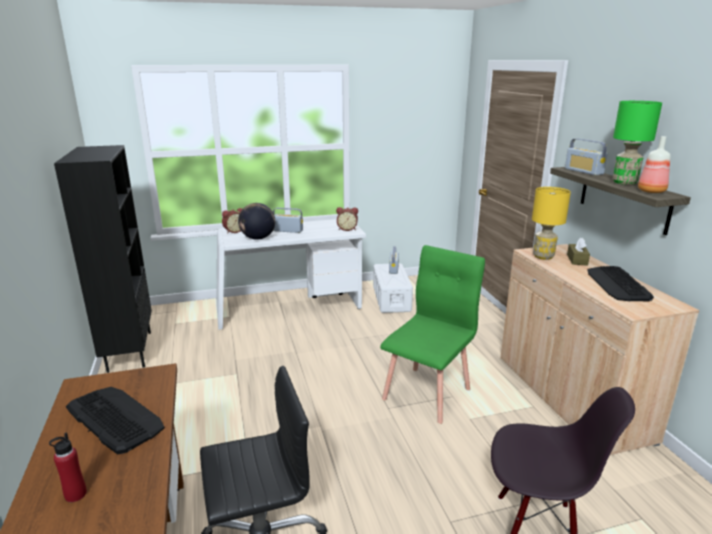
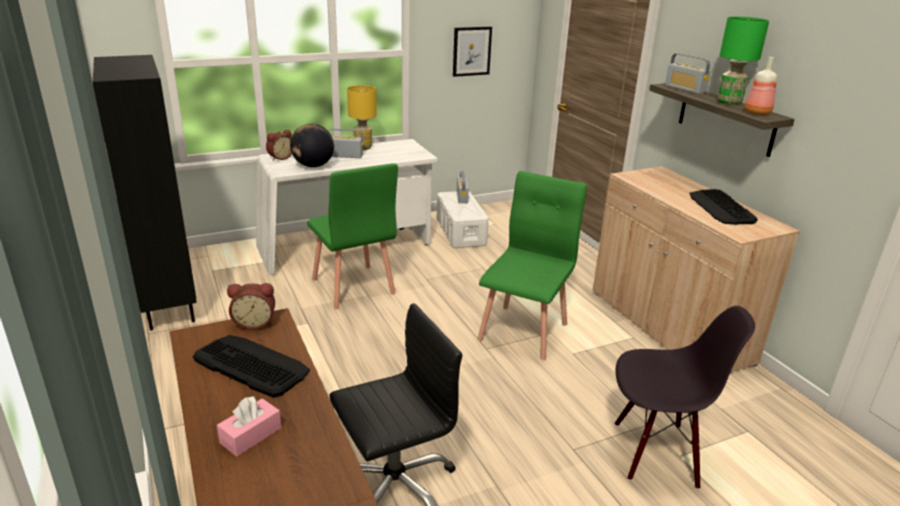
camera: 10 degrees left, 5 degrees up
red bottle [49,433,87,502] -> pink tissue box [217,396,281,456]
alarm clock [336,207,358,231] -> alarm clock moved to [227,283,275,330]
yellow table lamp [532,187,571,260] -> yellow table lamp moved to [347,85,377,150]
brown tissue box [567,238,590,266] -> none
none -> green chair [307,163,398,309]
none -> picture [453,26,492,77]

